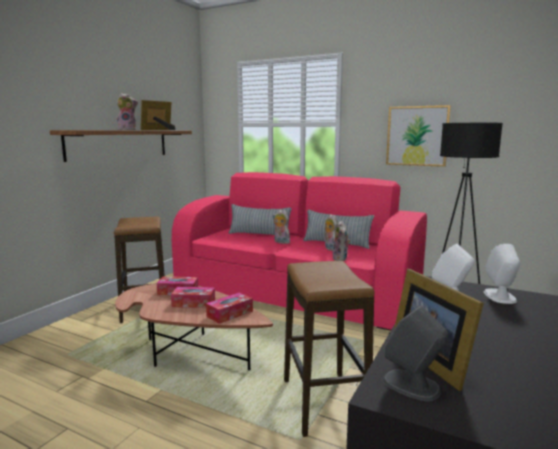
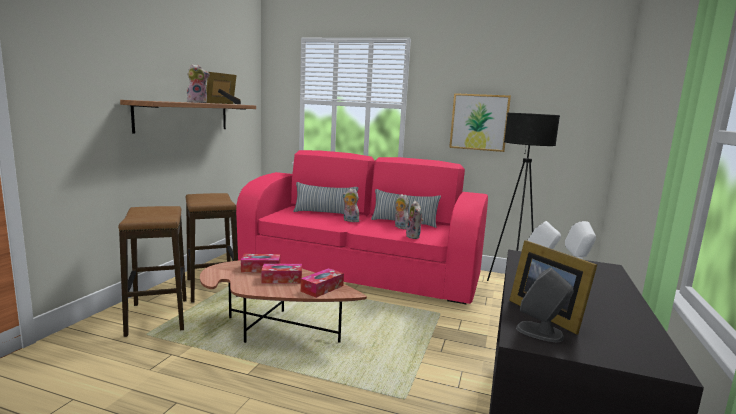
camera: 10 degrees left, 0 degrees up
stool [284,261,375,437] -> stool moved to [118,206,187,337]

